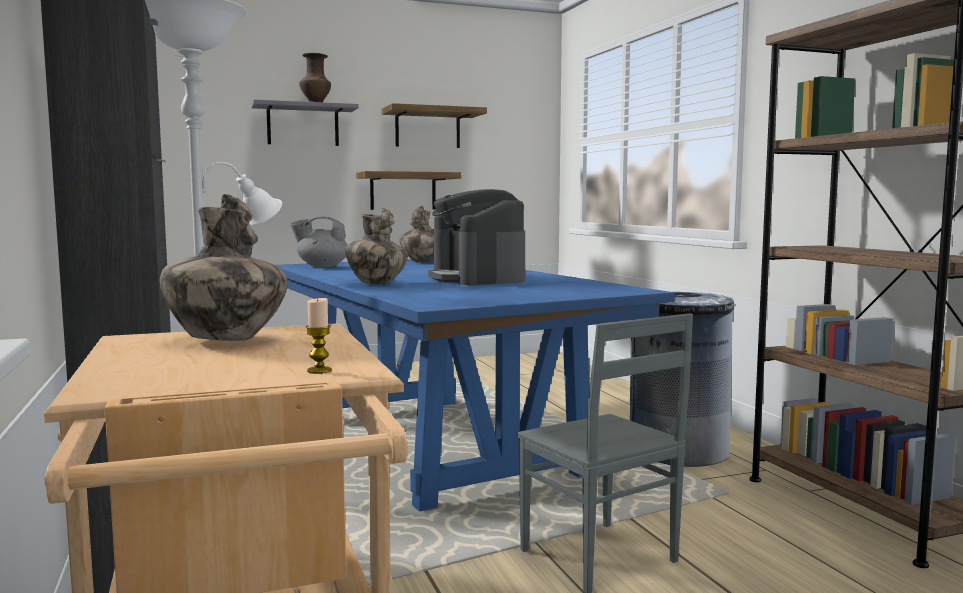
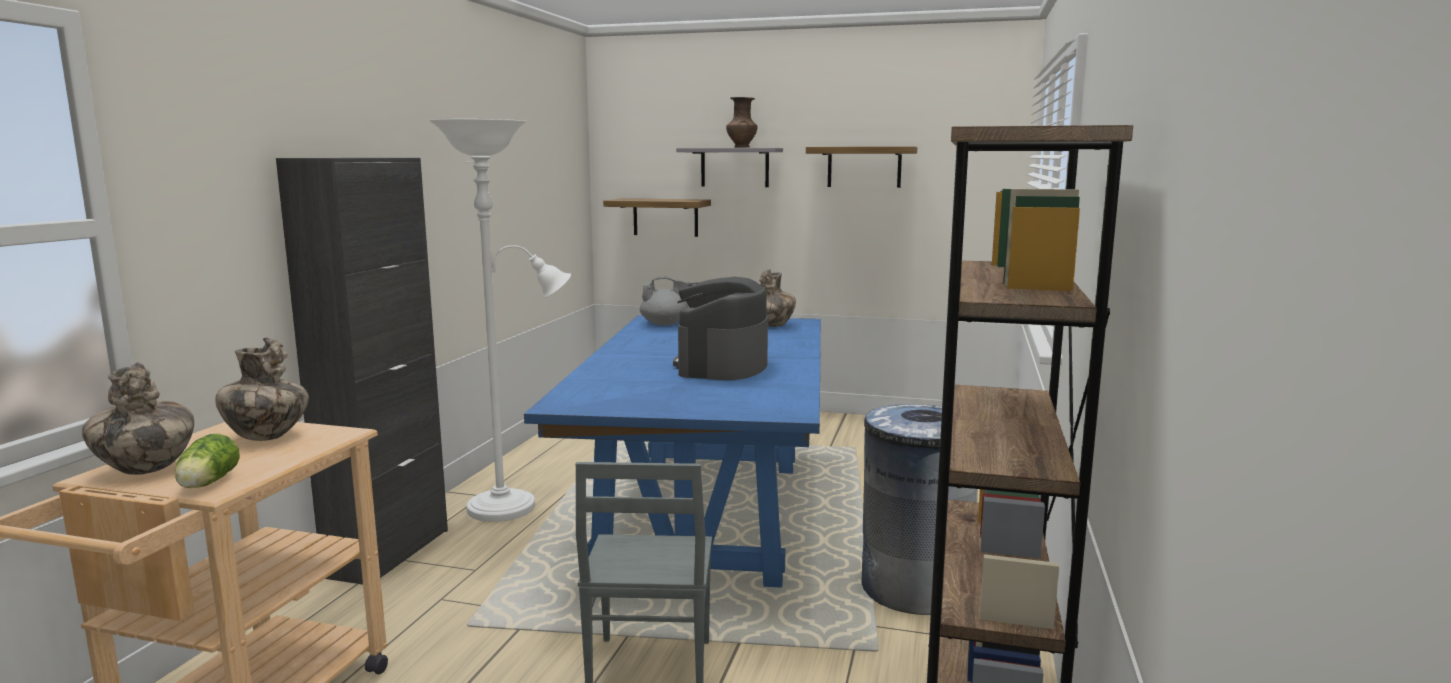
camera: 35 degrees right, 5 degrees up
grey teapot [290,216,347,268] -> grey teapot turned 150 degrees clockwise [640,277,691,325]
candle [306,298,332,374] -> lettuce [175,434,240,488]
vase [345,208,408,285] -> vase moved to [82,362,194,475]
shelf [356,171,461,210] -> shelf moved to [603,198,711,237]

